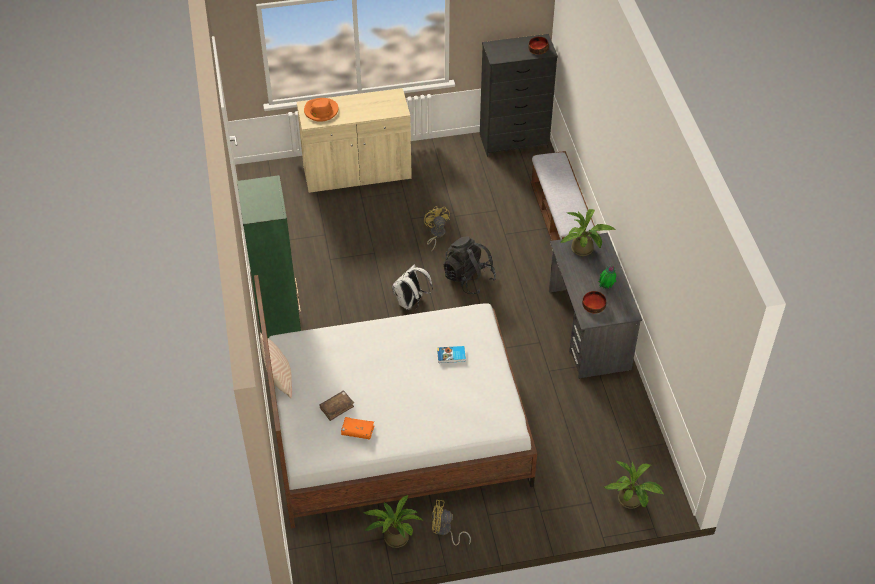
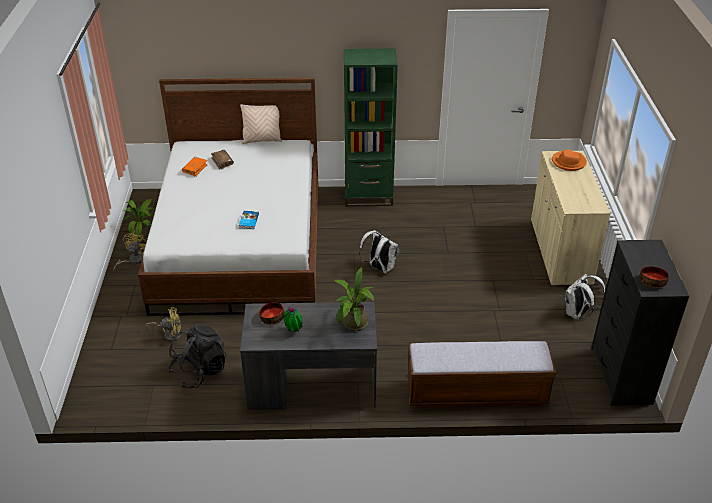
camera: 100 degrees right, 10 degrees down
yellow fan [424,206,450,252] -> yellow fan moved to [146,307,181,342]
black backpack [444,236,496,294] -> black backpack moved to [168,324,227,388]
potted plant [604,461,664,509] -> none
none -> white backpack [565,274,605,320]

